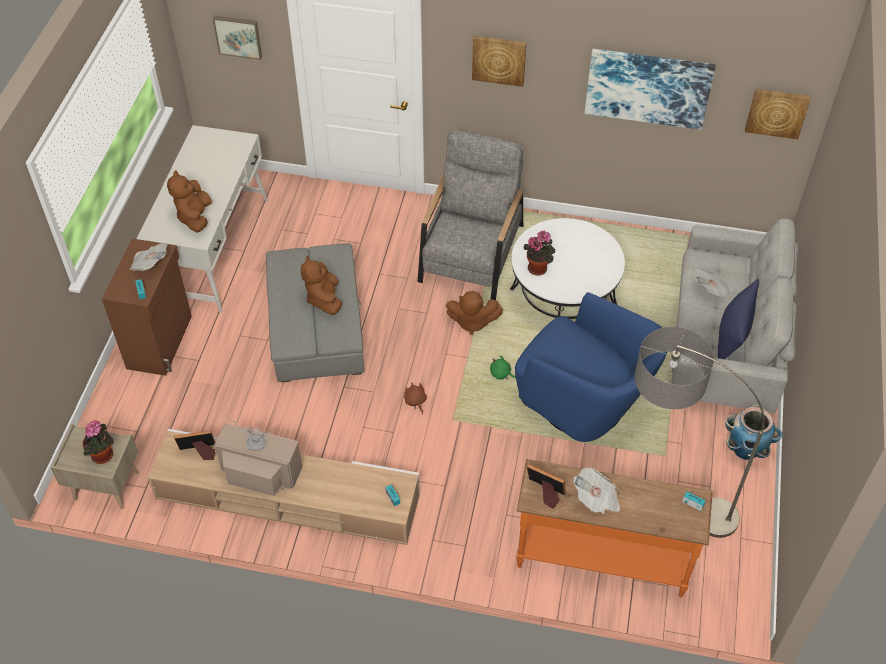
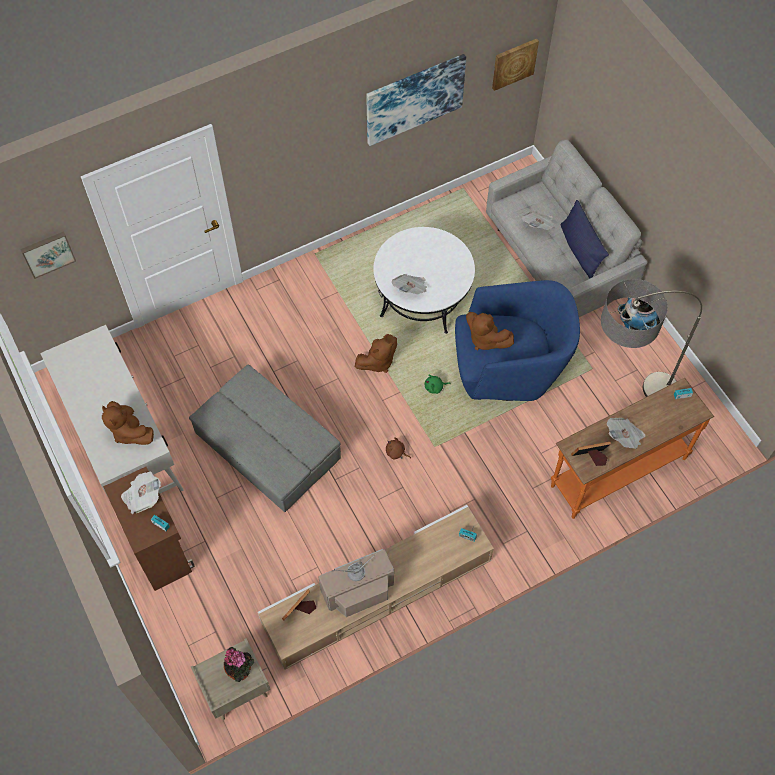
camera: 40 degrees left, 10 degrees up
brown plush toy [301,256,342,315] -> brown plush toy moved to [466,312,514,350]
grey armchair [418,131,523,300] -> none
picture [472,36,526,87] -> none
potted plant [523,230,555,276] -> newspaper [392,274,427,294]

